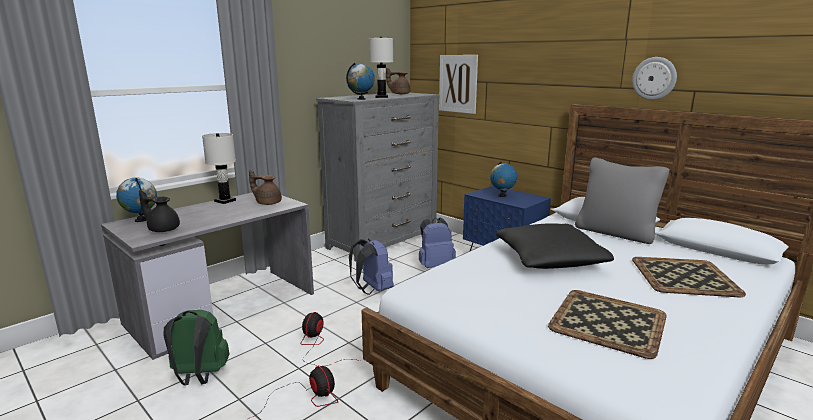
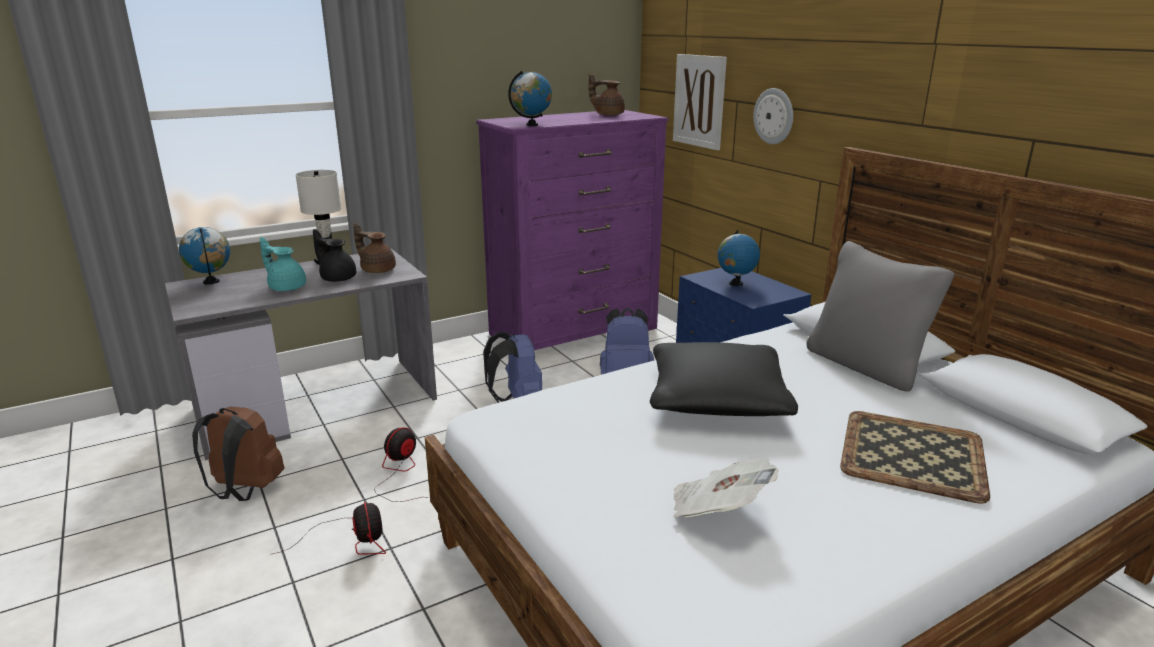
camera: 15 degrees right, 5 degrees up
black teapot [139,190,180,232] -> black teapot moved to [313,229,356,282]
green backpack [163,310,229,386] -> brown backpack [192,407,285,501]
grey dresser [316,93,440,261] -> purple dresser [476,110,668,350]
white table lamp [369,37,393,98] -> none
tray [548,290,667,359] -> newspaper [673,458,778,518]
wall clock [632,57,677,100] -> wall clock moved to [753,88,793,144]
none -> turquoise teapot [260,237,306,291]

